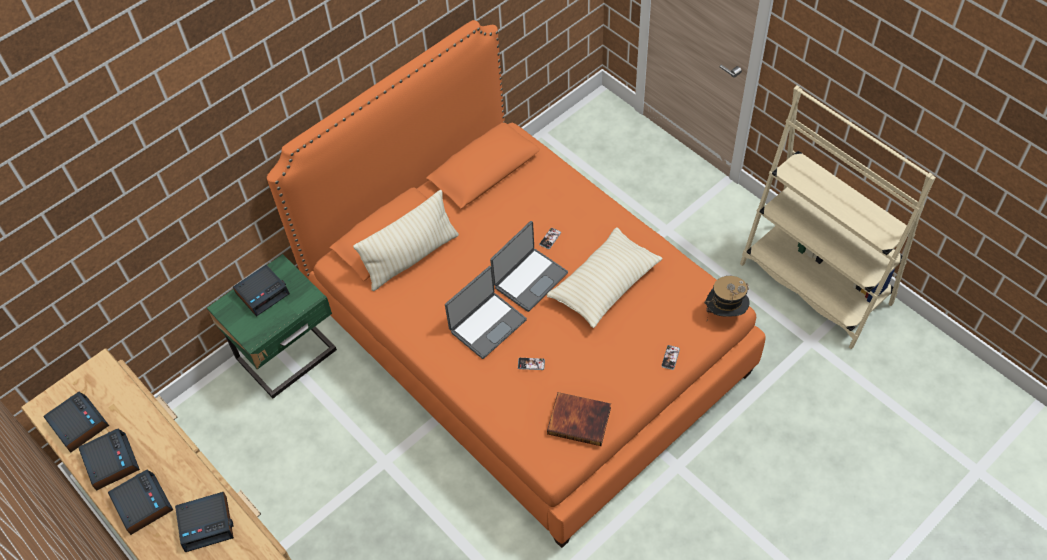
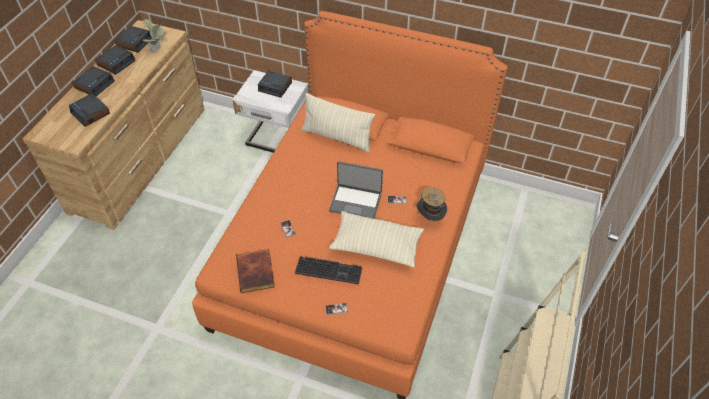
camera: 60 degrees right, 5 degrees down
green nightstand [207,254,337,398] -> white nightstand [233,70,309,153]
laptop [445,266,527,359] -> none
hat [704,276,750,320] -> hat moved to [416,187,447,221]
none -> potted plant [142,19,165,53]
none -> keyboard [295,256,362,285]

